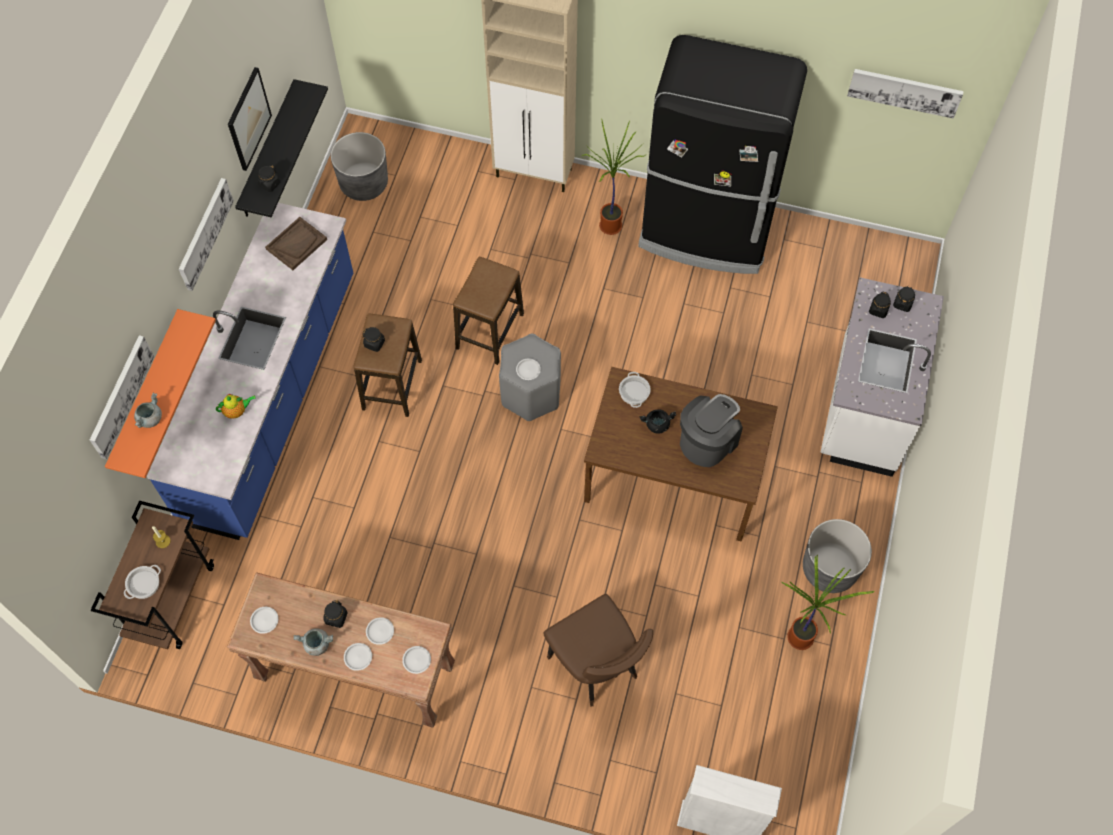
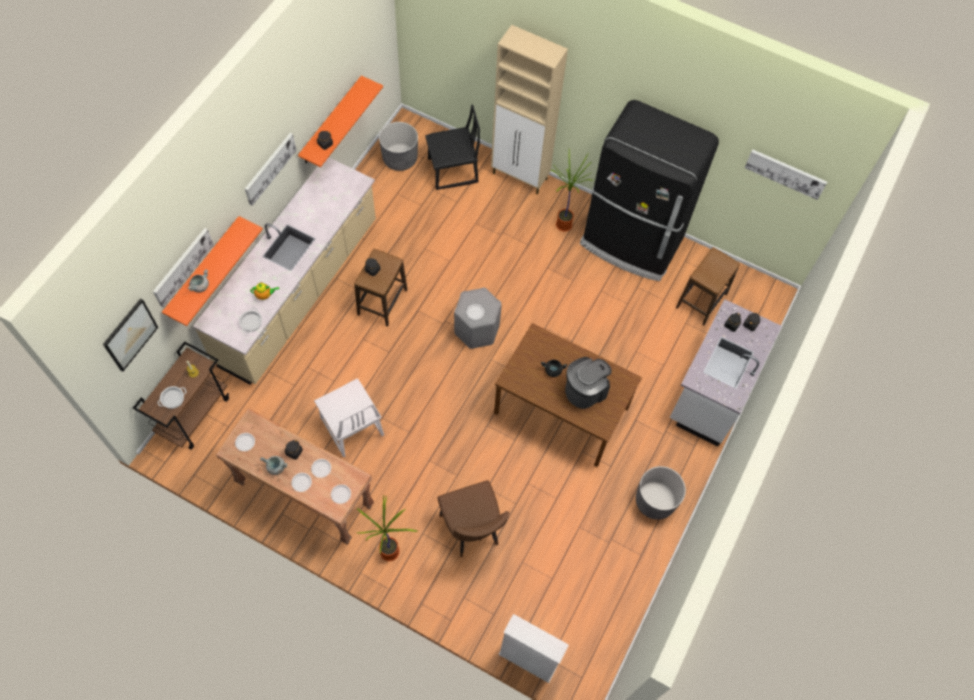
camera: 10 degrees right, 0 degrees up
blue counter [147,203,353,540] -> beige counter [193,157,376,385]
picture [228,67,272,171] -> picture moved to [103,298,158,372]
black shelf [235,79,328,217] -> orange shelf [298,76,383,167]
brown tray [265,217,327,270] -> none
stool [453,257,524,365] -> stool moved to [676,247,740,325]
cooking pot [619,372,651,408] -> cooking pot moved to [239,308,262,333]
potted plant [781,555,875,650] -> potted plant moved to [357,495,418,561]
none -> white chair [314,378,384,457]
none -> black chair [425,104,480,190]

